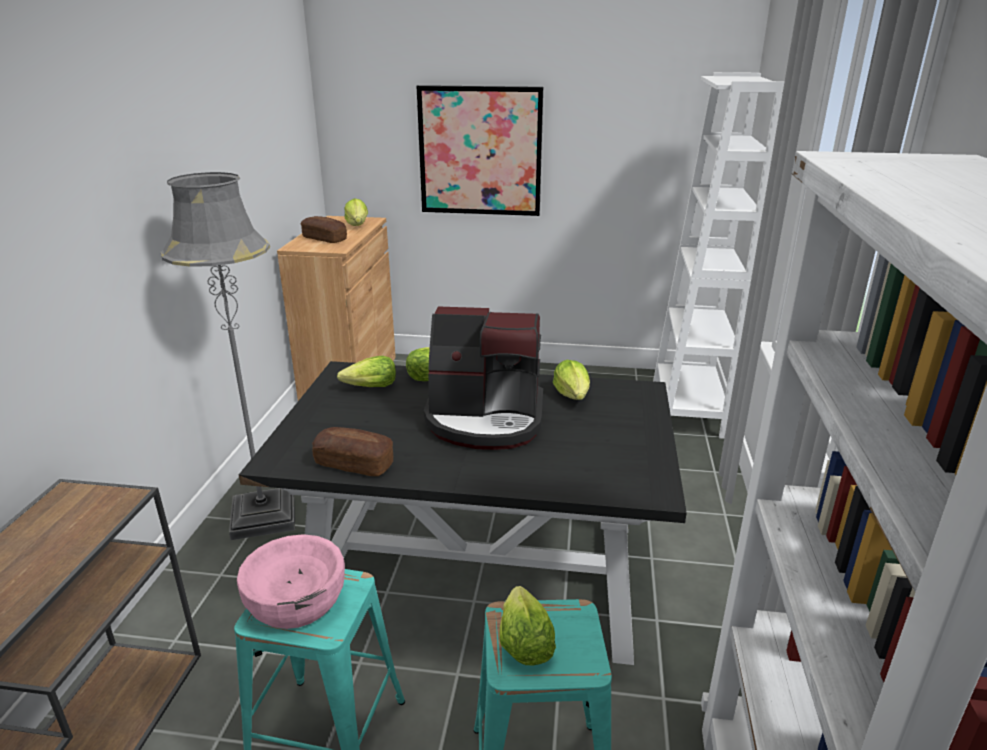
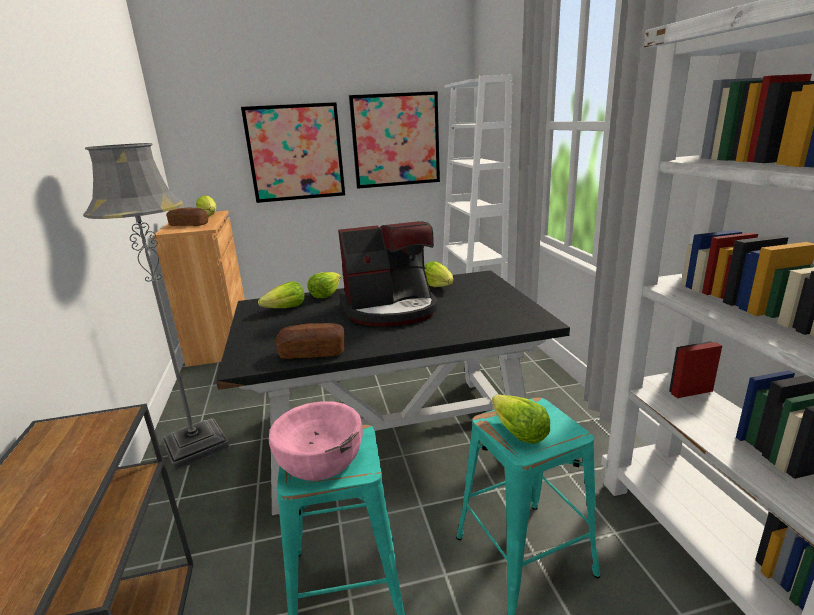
camera: 20 degrees left, 5 degrees down
none -> picture [349,91,440,189]

